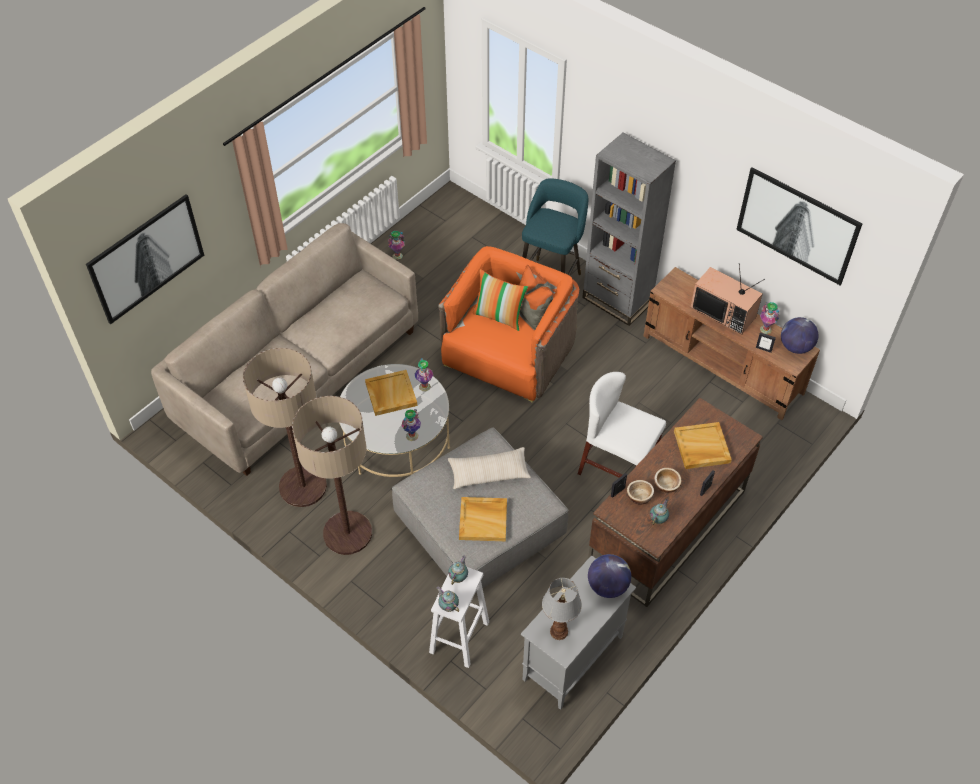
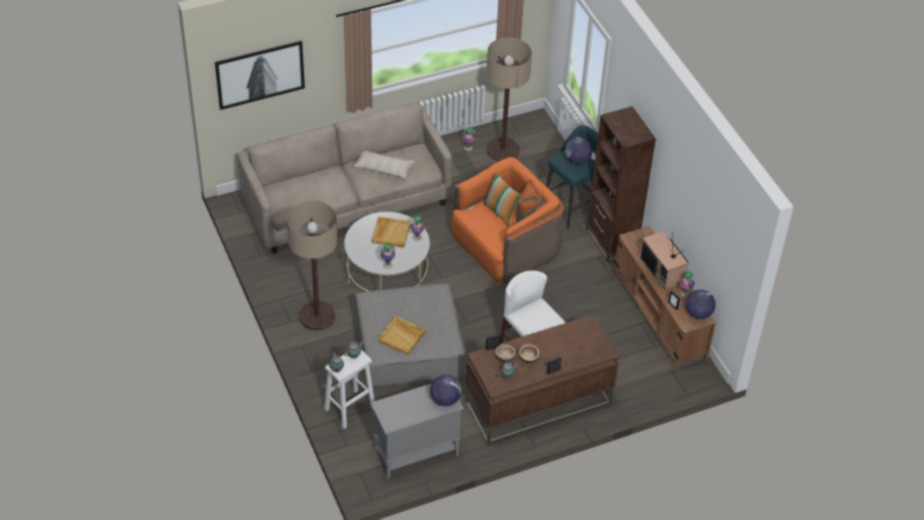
camera: 25 degrees right, 5 degrees down
floor lamp [243,348,327,507] -> floor lamp moved to [486,37,532,161]
beige pillow [448,447,531,489] -> beige pillow moved to [353,151,414,179]
table lamp [542,578,582,640] -> none
grey bookcase [582,133,676,326] -> brown bookcase [586,106,656,262]
beige tray [674,422,732,469] -> none
picture [736,167,862,285] -> none
none -> globe [565,137,592,165]

